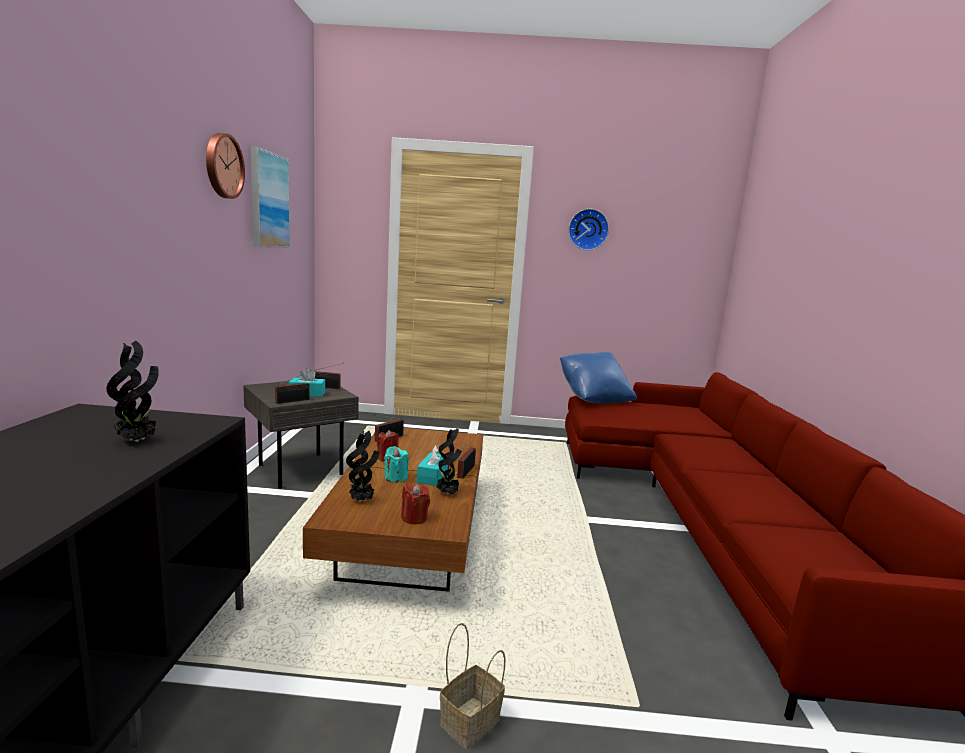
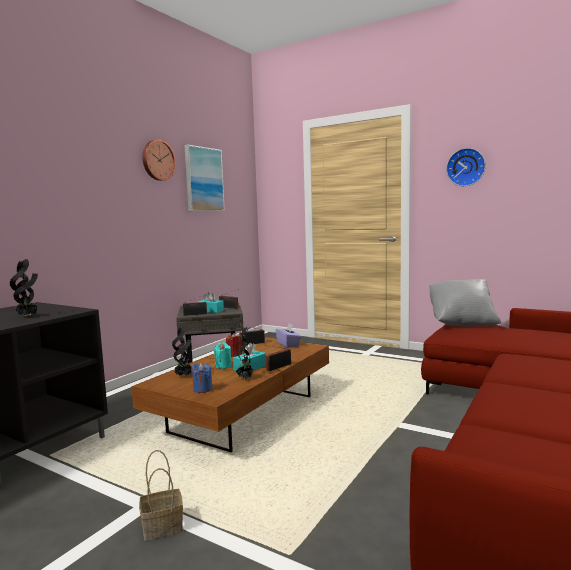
camera: 30 degrees right, 5 degrees down
red candle [401,484,430,524] -> blue candle [192,363,212,393]
blue pillow [560,352,637,404] -> grey pillow [429,279,501,327]
none -> purple tissue box [275,324,301,348]

